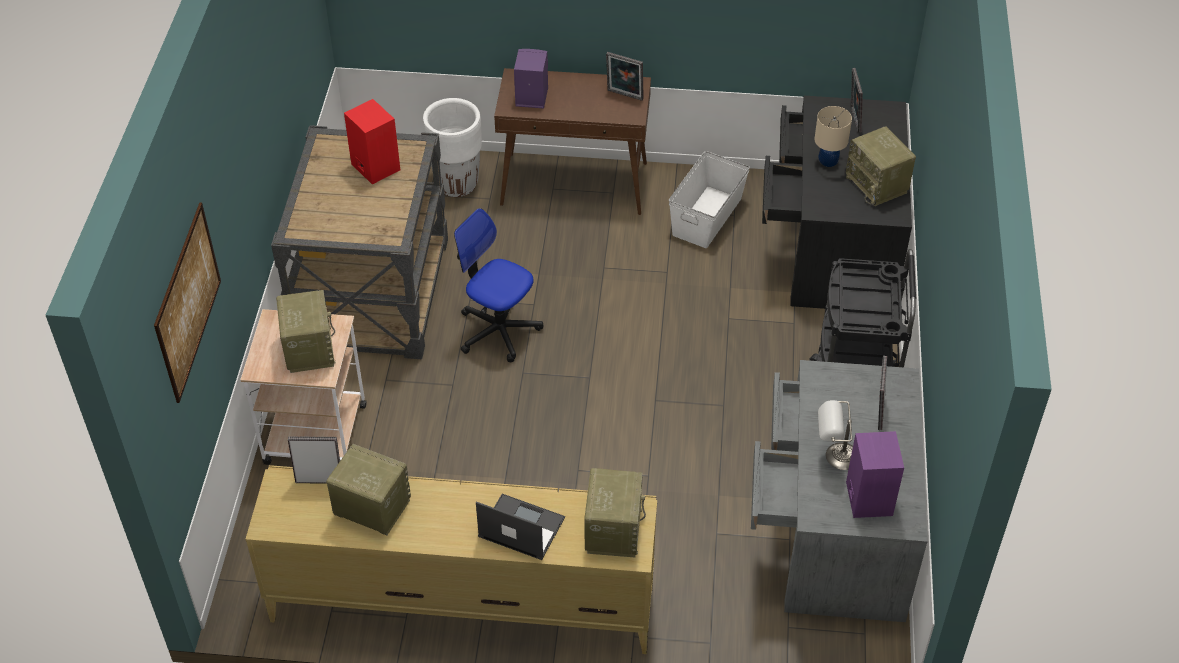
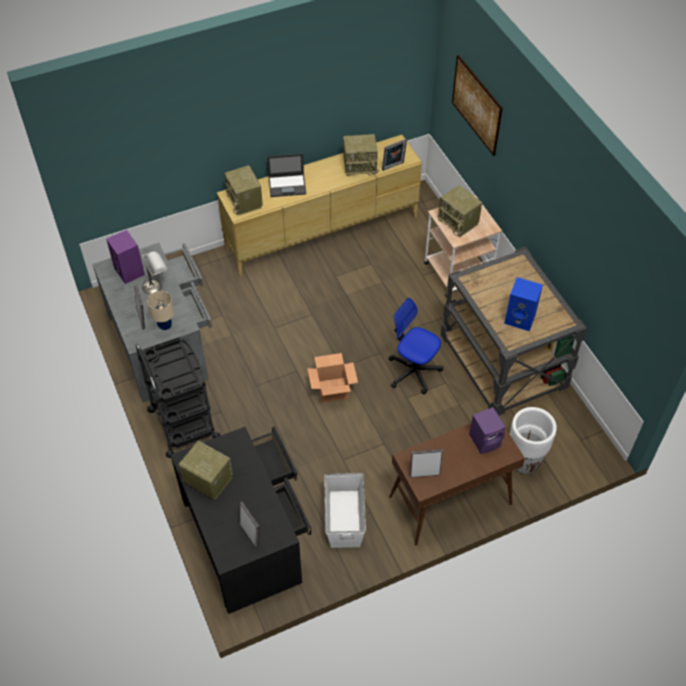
camera: 150 degrees right, 5 degrees up
red speaker [344,99,400,184] -> blue speaker [504,277,543,331]
office chair [454,208,543,362] -> office chair turned 150 degrees counterclockwise [388,298,444,394]
beige table lamp [814,106,852,167] -> beige table lamp moved to [147,291,174,330]
none -> cardboard box [307,353,358,403]

